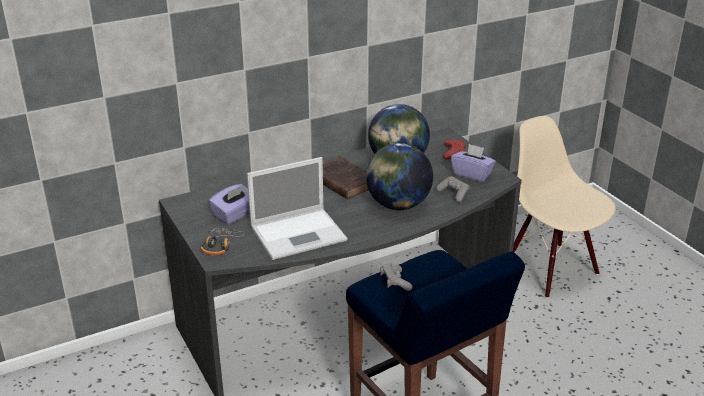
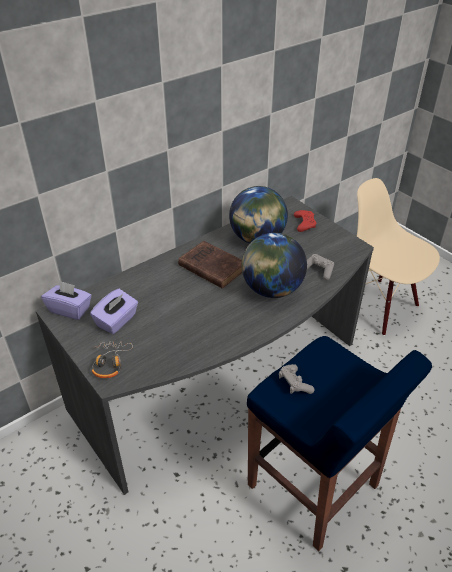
camera: 10 degrees left, 10 degrees up
laptop [247,157,348,260] -> none
purple tissue box [451,144,496,182] -> purple tissue box moved to [42,280,92,320]

